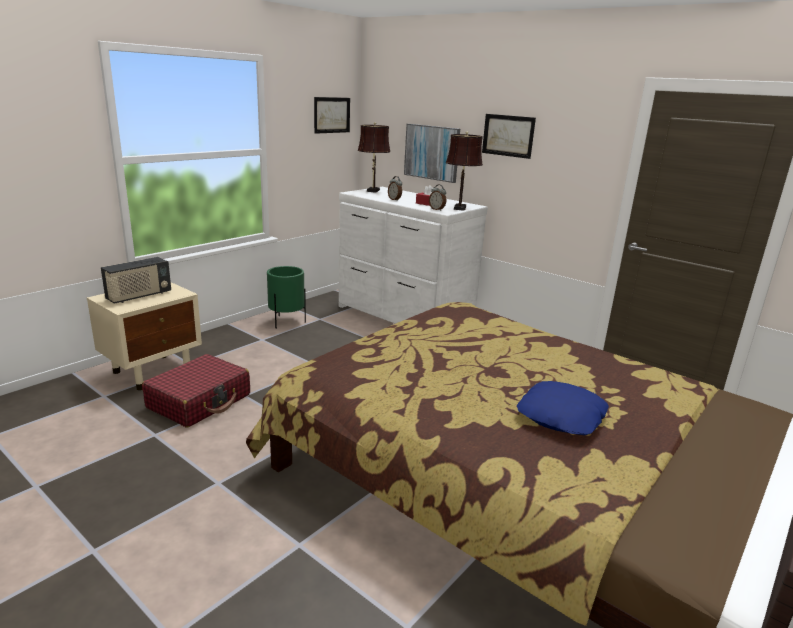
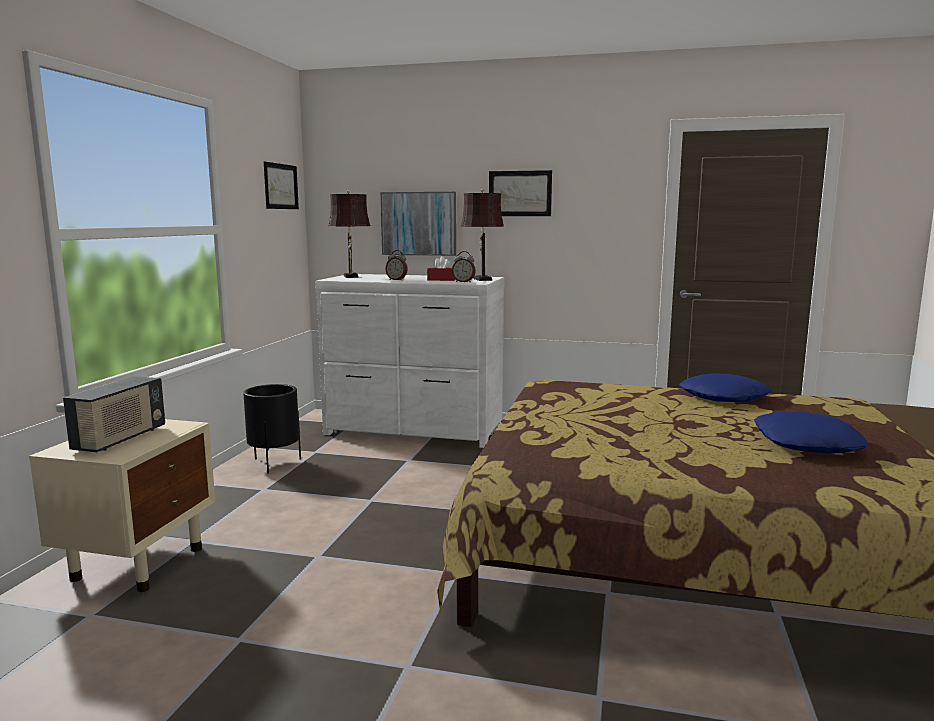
camera: 25 degrees left, 10 degrees down
red suitcase [142,354,250,428] -> none
green planter [267,266,306,329] -> black planter [243,384,301,474]
none -> blue pillow [679,373,772,402]

